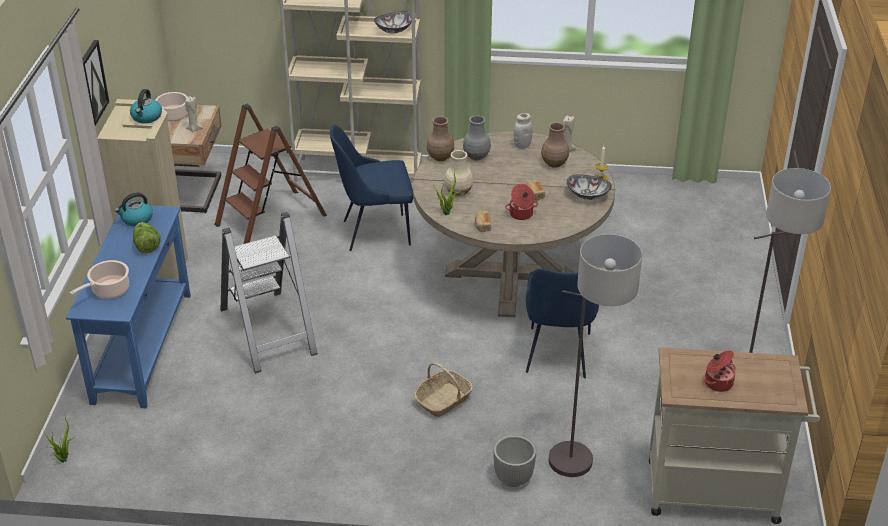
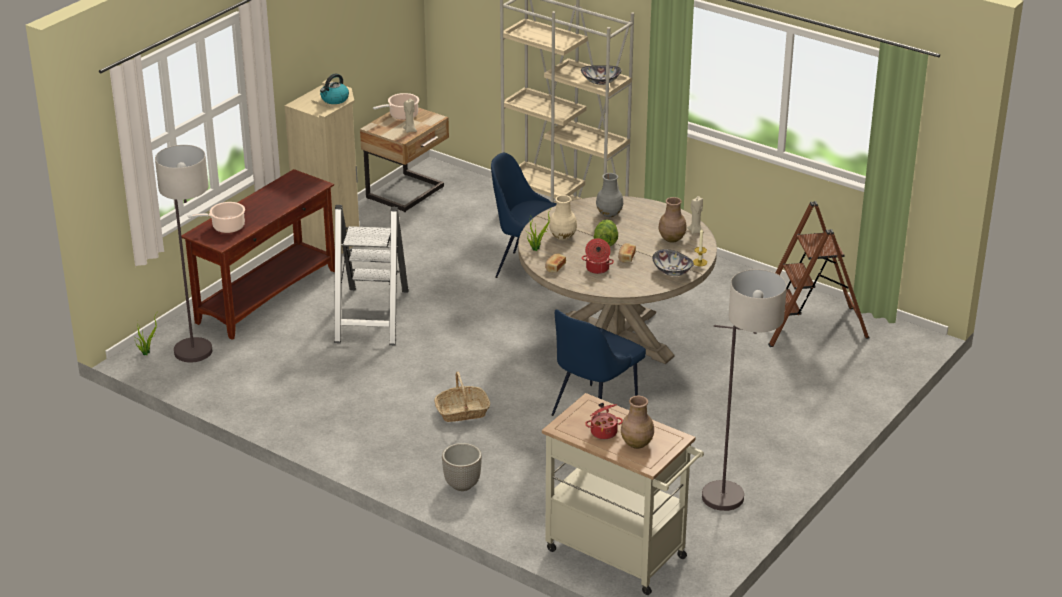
camera: 30 degrees right, 5 degrees down
blue console table [66,205,191,409] -> brown console table [181,169,335,340]
picture [82,40,109,126] -> none
kettle [115,192,153,227] -> none
lettuce [133,222,161,253] -> lettuce moved to [594,219,618,246]
brown step ladder [214,103,327,244] -> brown step ladder moved to [768,201,870,347]
brown vase [427,116,454,161] -> brown vase moved to [621,396,654,449]
white jar [514,113,533,149] -> none
grey floor lamp [549,234,642,477] -> grey floor lamp moved to [155,145,212,362]

